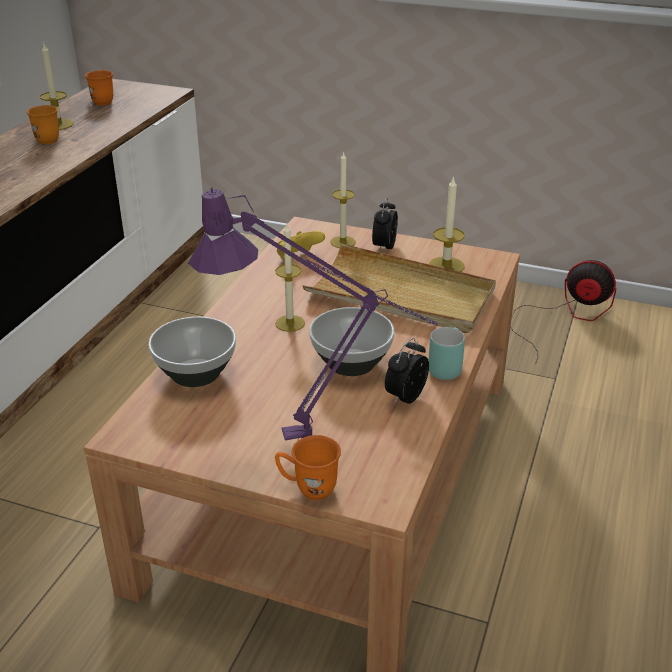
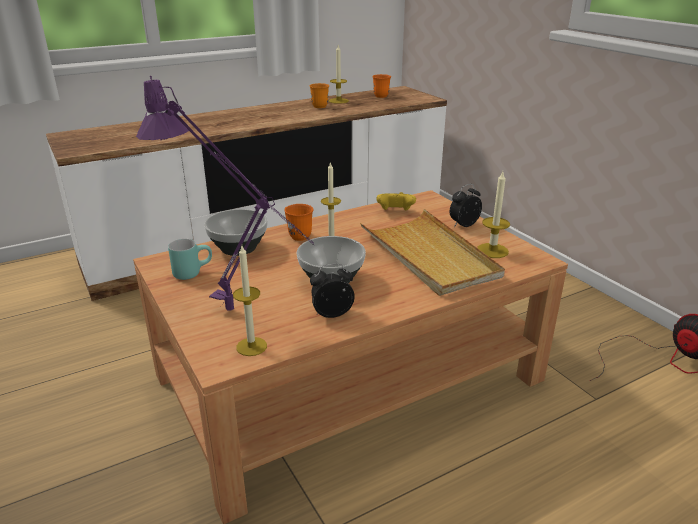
camera: 40 degrees right, 5 degrees down
orange mug [275,435,341,500] -> orange mug moved to [285,204,313,241]
candle [330,151,356,248] -> candle moved to [233,246,267,356]
turquoise mug [428,327,465,380] -> turquoise mug moved to [168,239,212,280]

